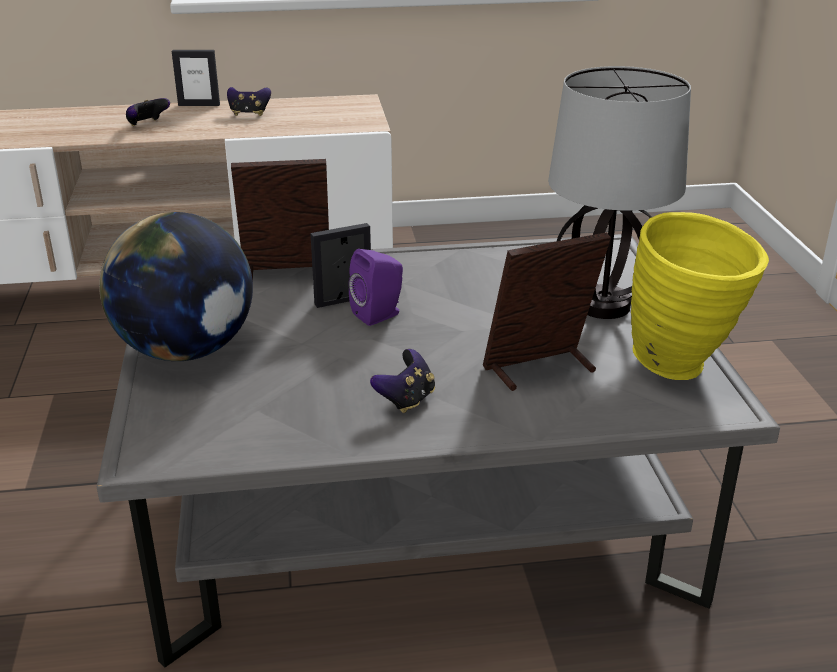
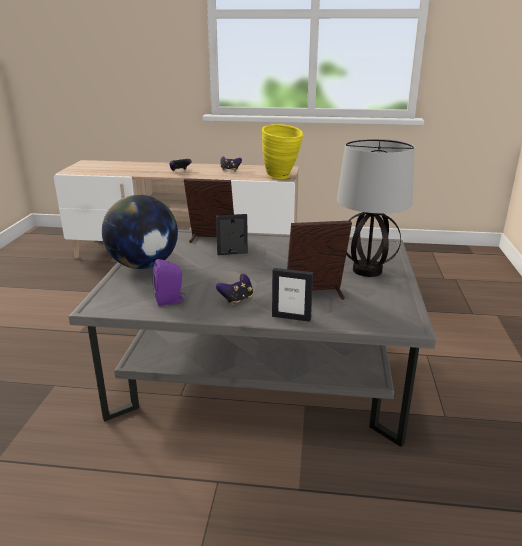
camera: 15 degrees right, 5 degrees down
picture frame [172,50,220,106] -> picture frame moved to [272,268,313,322]
purple speaker [349,249,403,326] -> purple speaker moved to [152,259,185,306]
yellow vase [631,212,769,380] -> yellow vase moved to [262,124,303,179]

